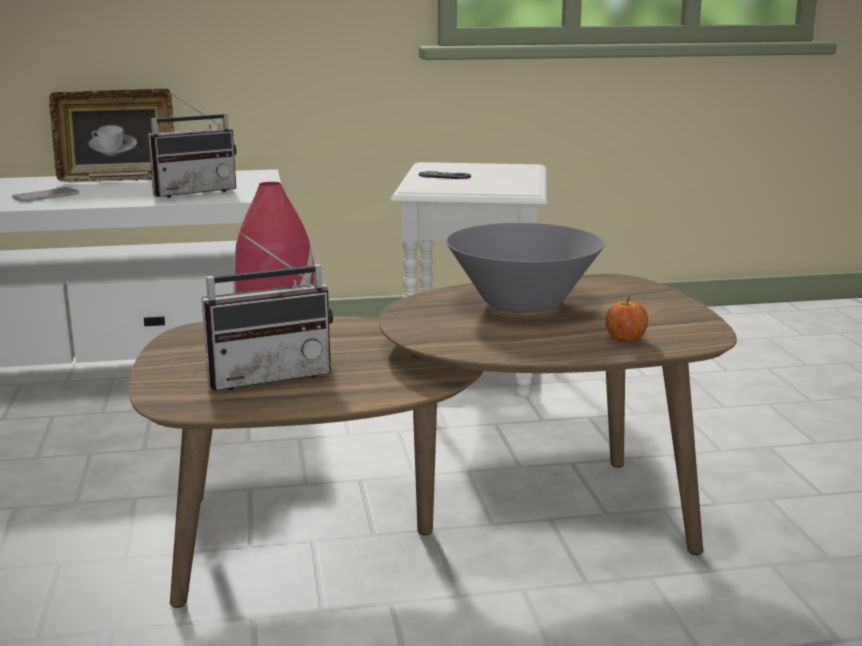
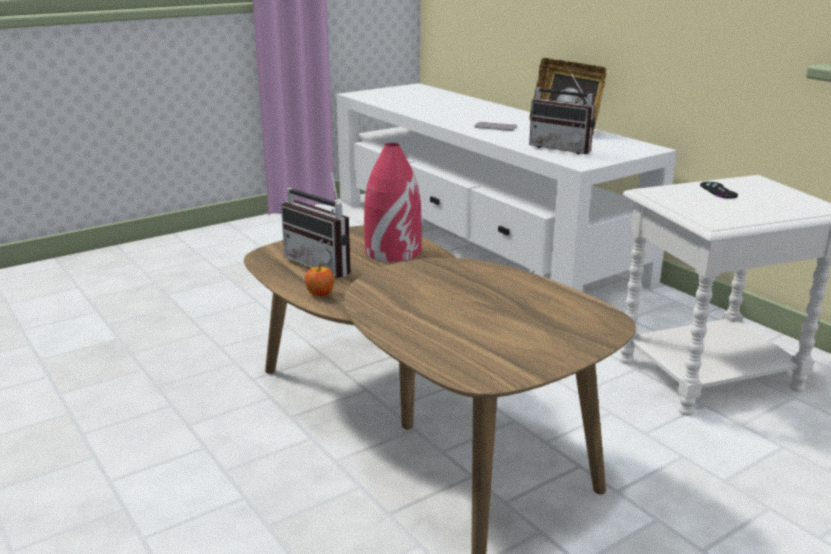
camera: 65 degrees right, 5 degrees up
grey bowl [446,223,605,313] -> none
apple [606,295,648,341] -> apple moved to [305,264,334,296]

